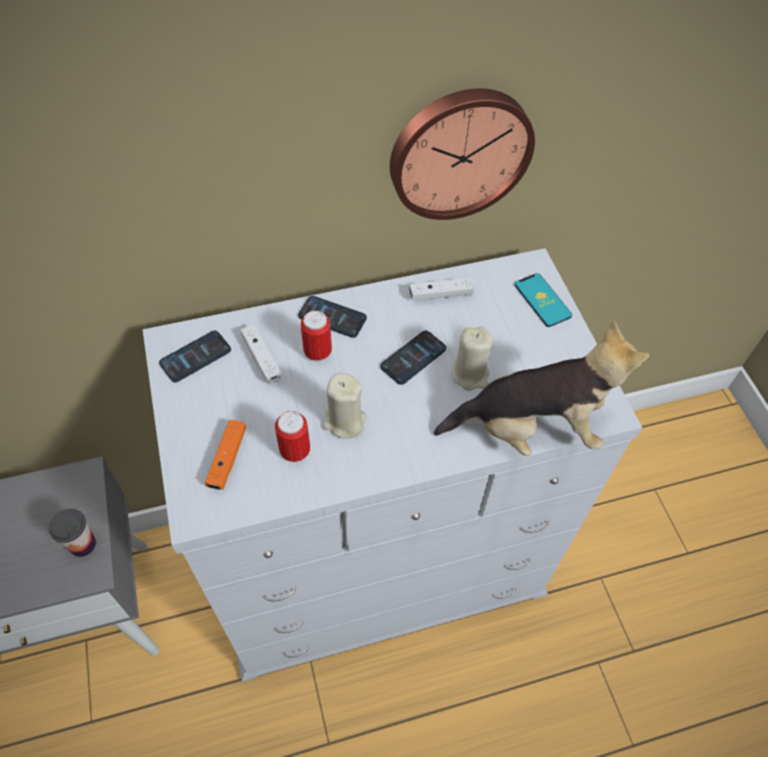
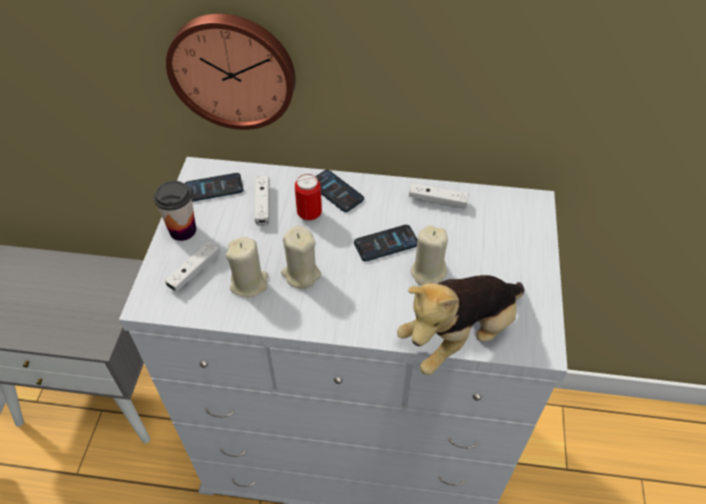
camera: 25 degrees right, 5 degrees down
cup [49,509,96,557] -> cup moved to [154,181,196,241]
orange game controller [205,420,246,490] -> white game controller [165,241,220,291]
can [275,411,310,462] -> beige candle [226,237,268,298]
wall clock [390,88,535,220] -> wall clock moved to [166,14,295,130]
plush toy [434,320,649,456] -> plush toy turned 120 degrees clockwise [397,275,524,375]
phone [515,273,572,327] -> none

